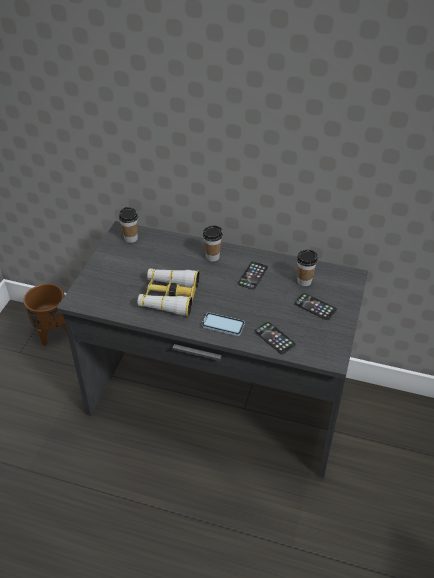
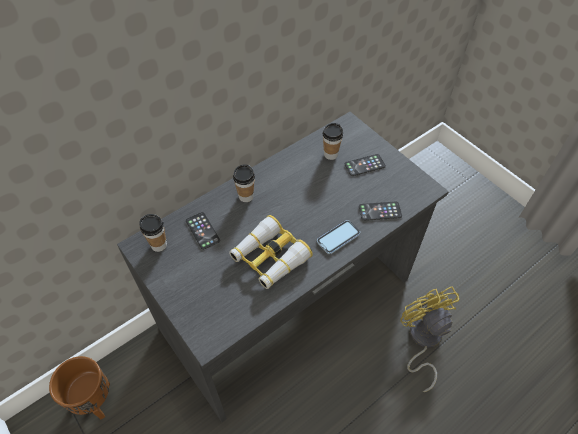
camera: 55 degrees left, 10 degrees up
phone [238,261,268,290] -> phone moved to [186,212,220,250]
none -> yellow fan [400,286,459,392]

